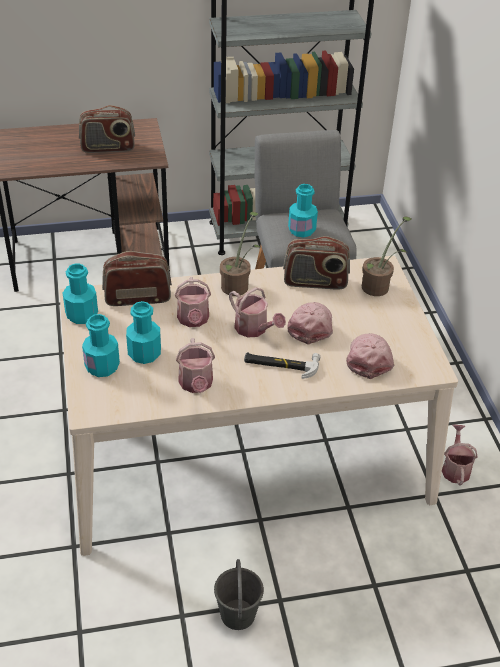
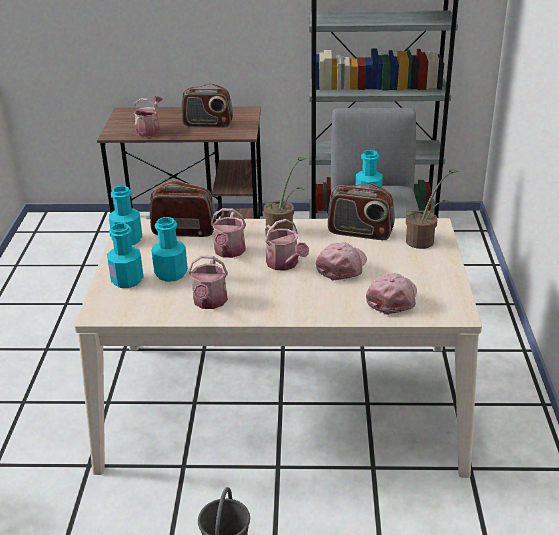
camera: 15 degrees right, 10 degrees down
hammer [244,352,320,379] -> none
watering can [442,425,478,485] -> watering can moved to [133,96,162,137]

